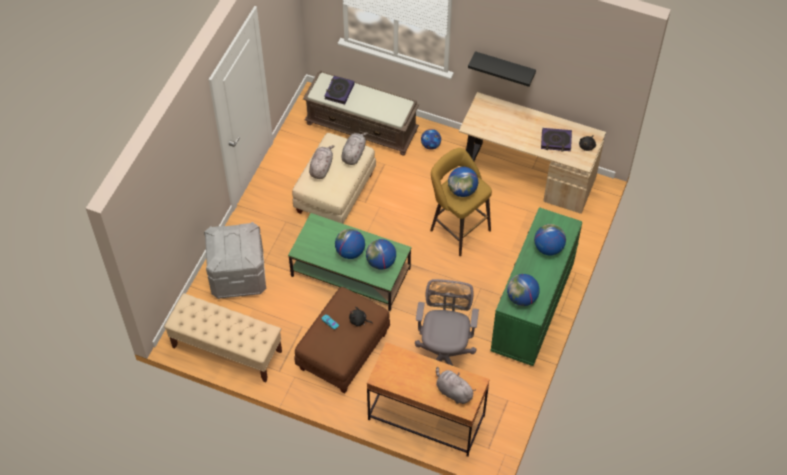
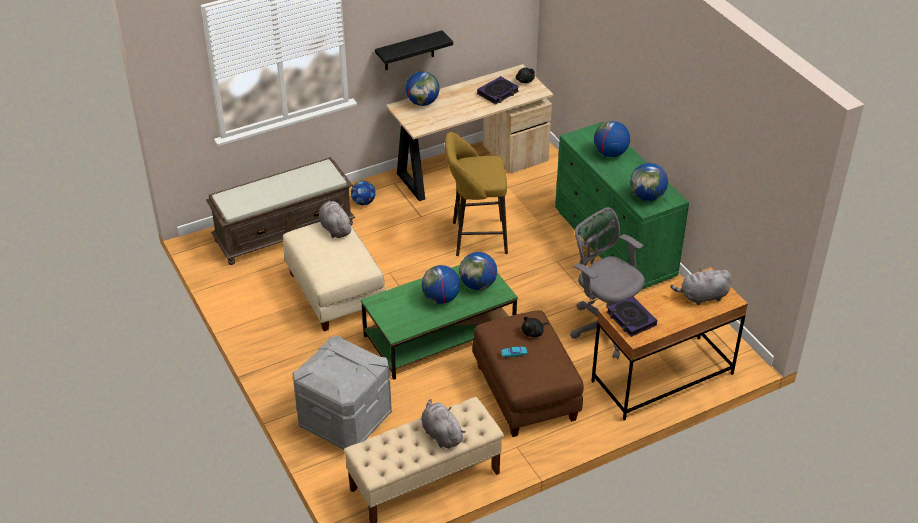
camera: 50 degrees left, 15 degrees down
grey plush toy [309,145,334,179] -> grey plush toy moved to [421,399,466,448]
book [324,76,354,105] -> book moved to [607,296,657,337]
globe [448,167,478,197] -> globe moved to [406,72,440,106]

